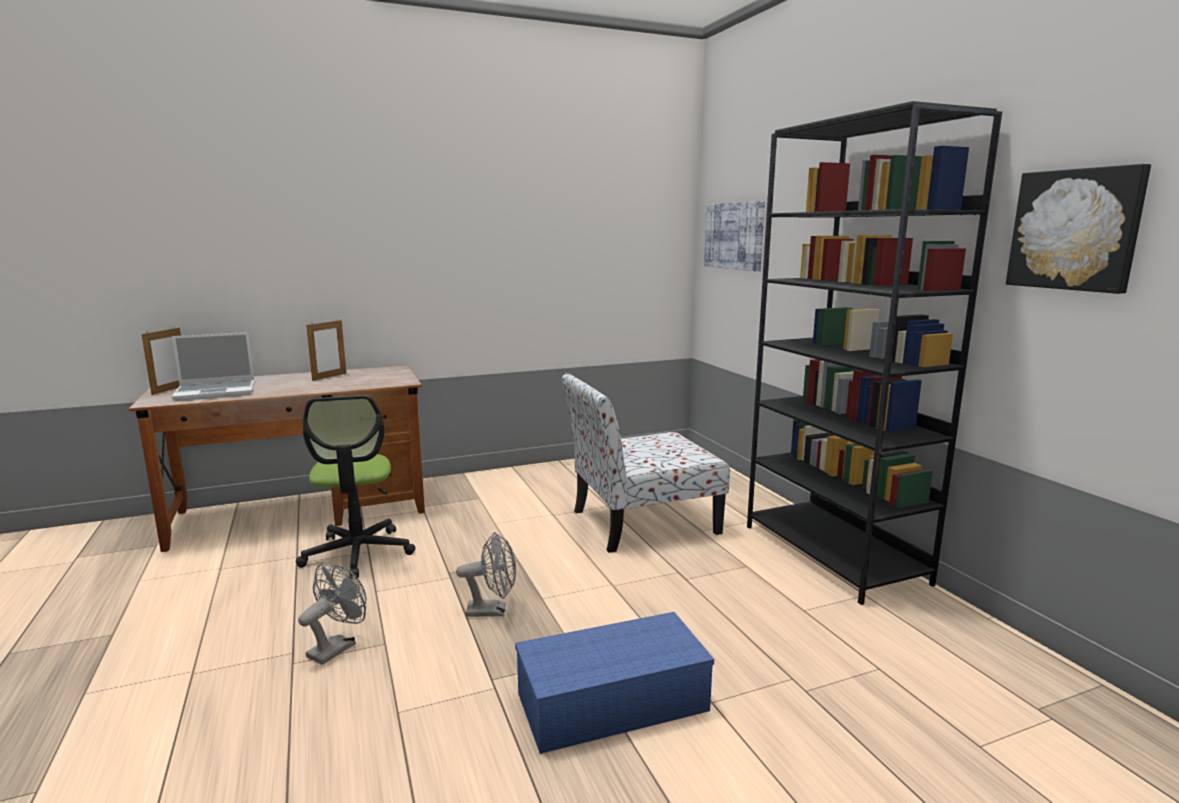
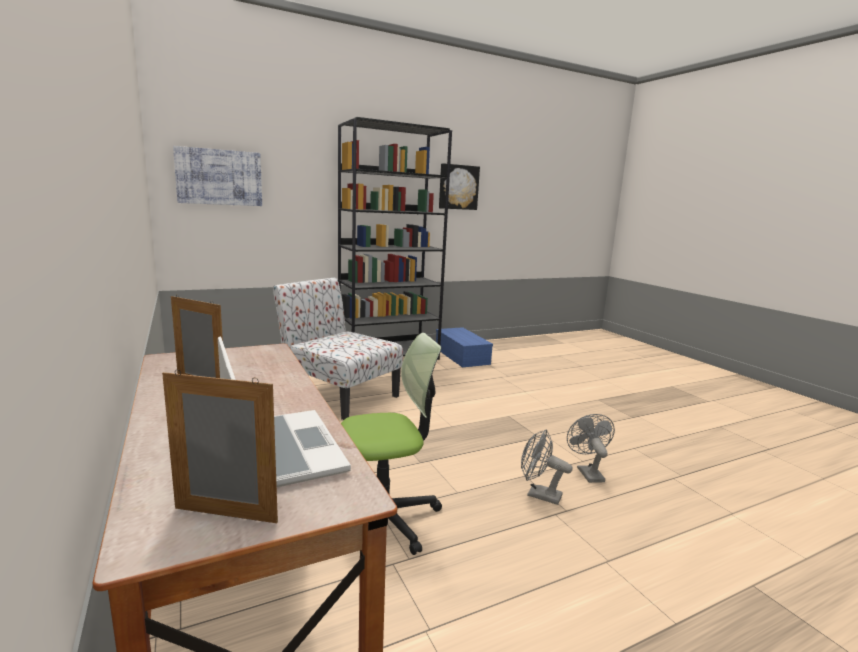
camera: 95 degrees left, 0 degrees up
grey fan [456,532,516,617] -> grey fan moved to [567,414,615,483]
blue storage box [515,612,714,754] -> blue storage box moved to [436,327,493,368]
chair [562,373,730,553] -> chair turned 150 degrees clockwise [273,277,403,420]

